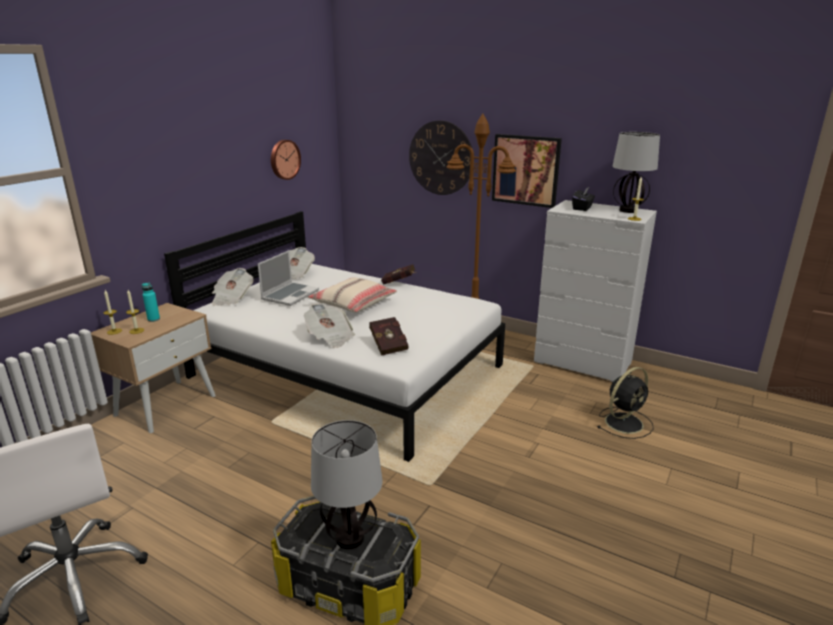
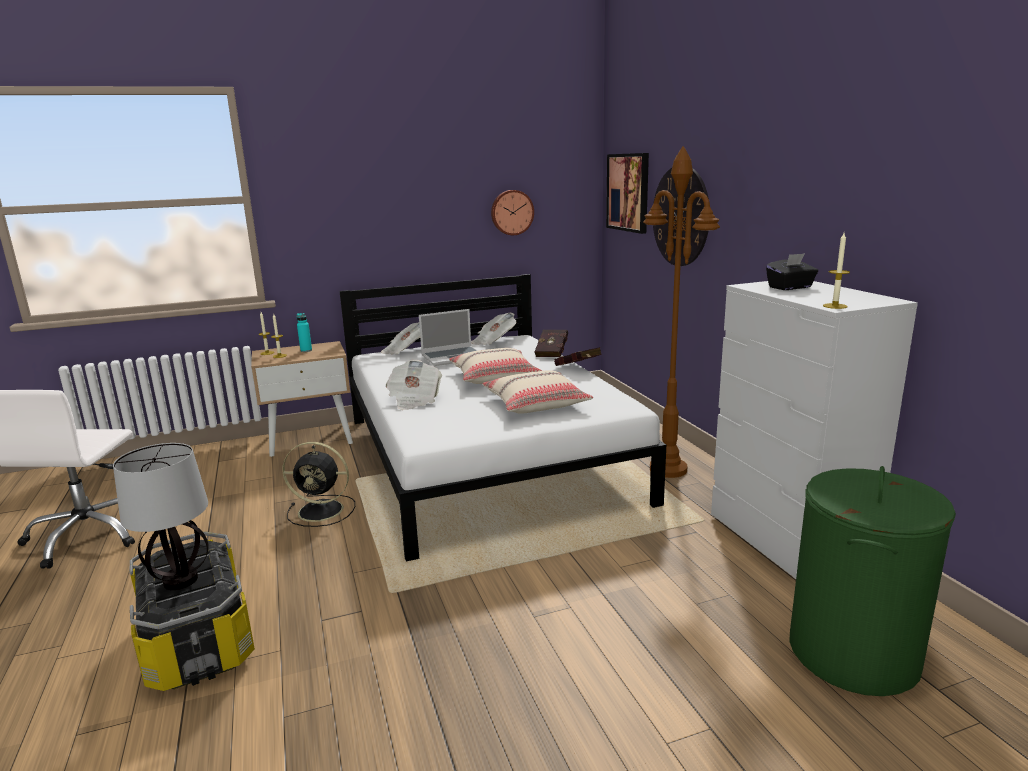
camera: 40 degrees right, 5 degrees down
red book [369,317,409,356] -> red book moved to [535,330,568,357]
picture [492,134,562,208] -> picture moved to [606,153,649,234]
black fan [597,367,654,439] -> black fan moved to [282,442,355,527]
table lamp [612,132,660,213] -> none
none -> beige pillow [482,370,593,414]
none -> green laundry basket [789,466,956,696]

